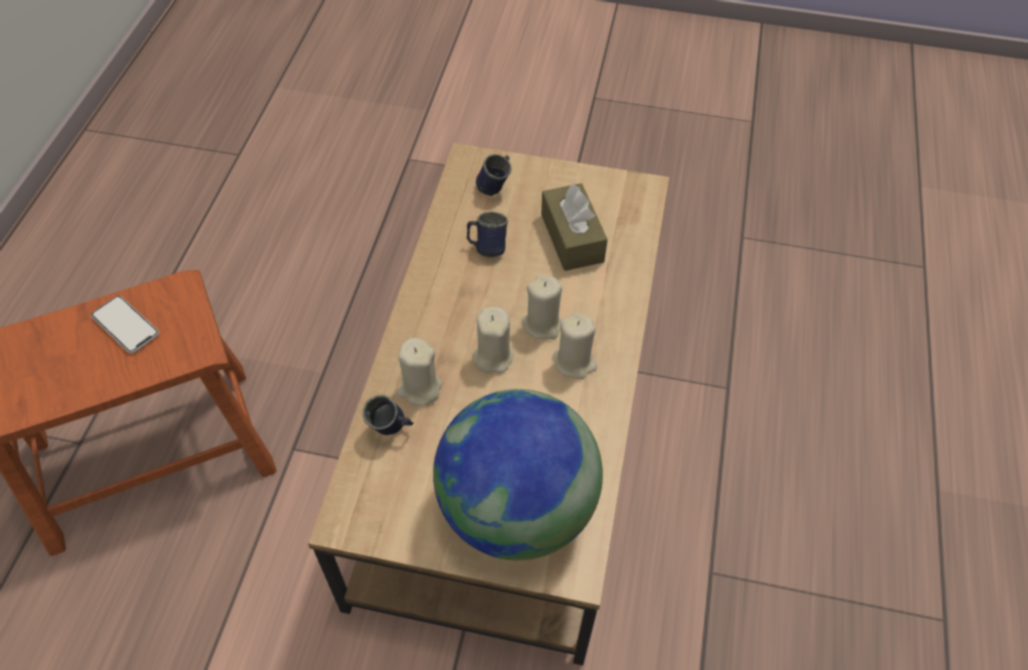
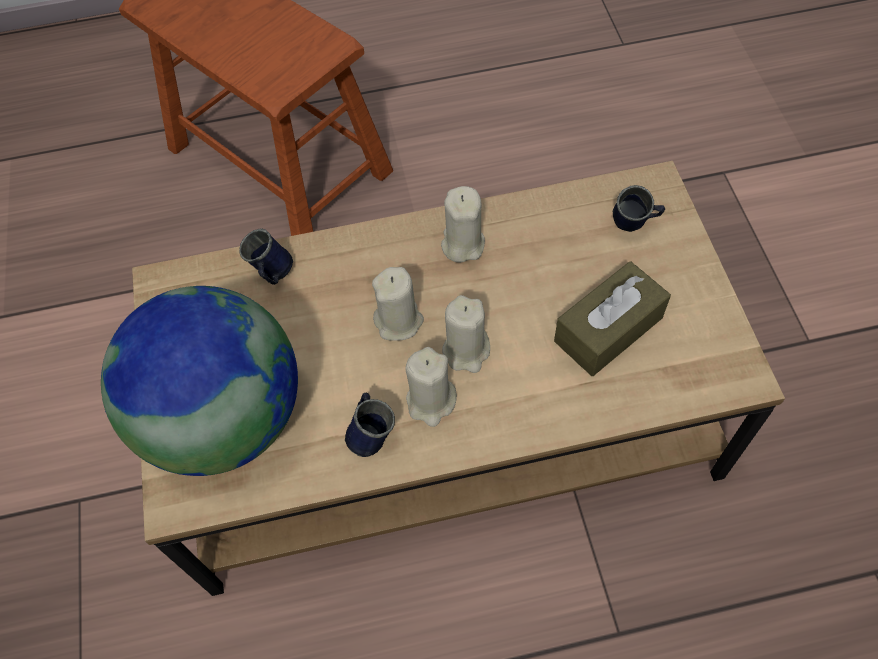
camera: 70 degrees right, 5 degrees up
phone [91,296,159,353] -> none
beige candle [397,338,442,406] -> beige candle moved to [441,186,485,263]
blue mug [467,212,508,257] -> blue mug moved to [345,393,395,457]

